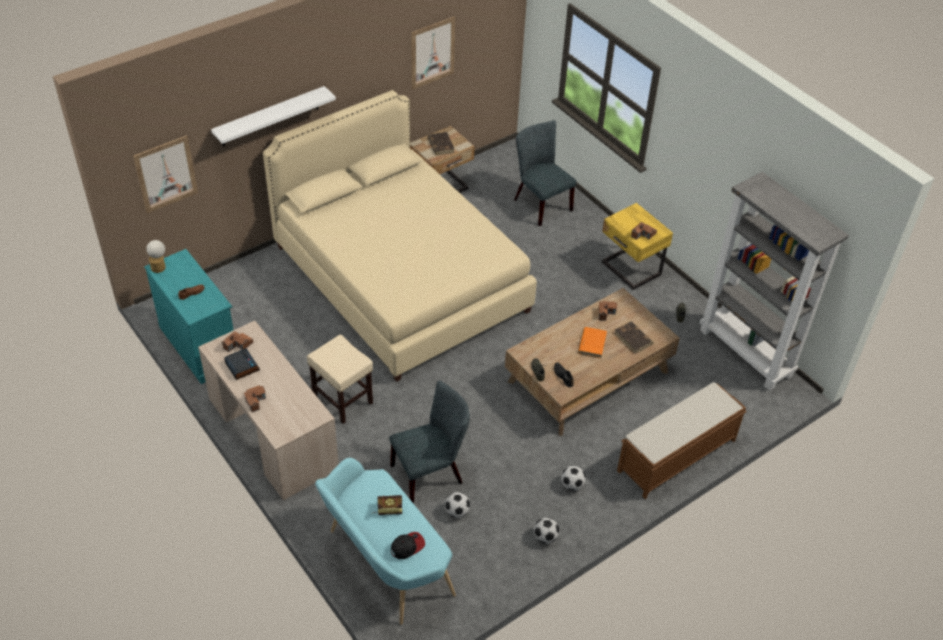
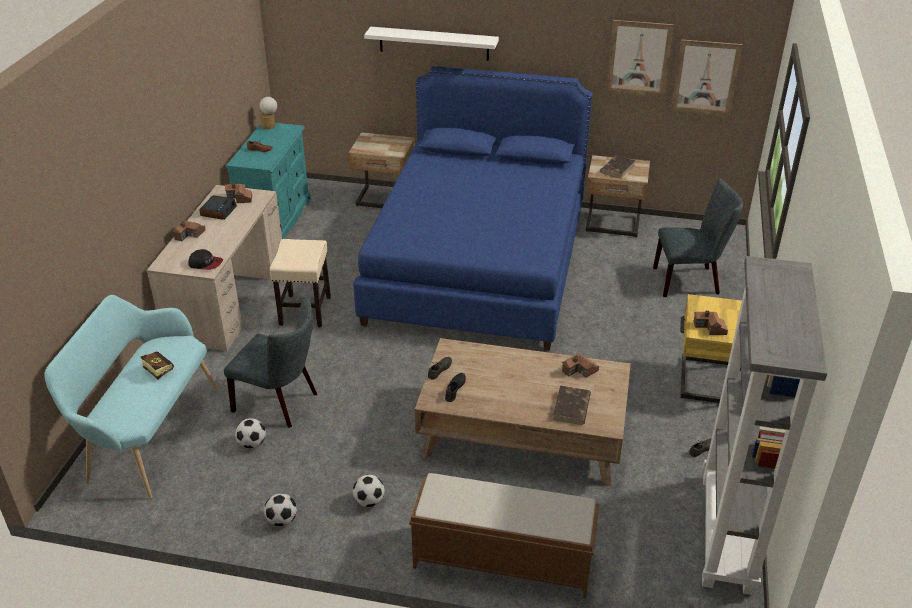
camera: 50 degrees right, 10 degrees down
picture [133,135,198,213] -> picture moved to [671,39,743,116]
beige bed [263,90,537,382] -> blue bed [353,66,593,351]
cap [391,532,425,559] -> cap moved to [188,249,223,270]
grey chair [514,120,576,226] -> grey chair turned 75 degrees clockwise [653,178,743,297]
orange book [578,327,607,358] -> none
none -> beige nightstand [348,132,415,208]

